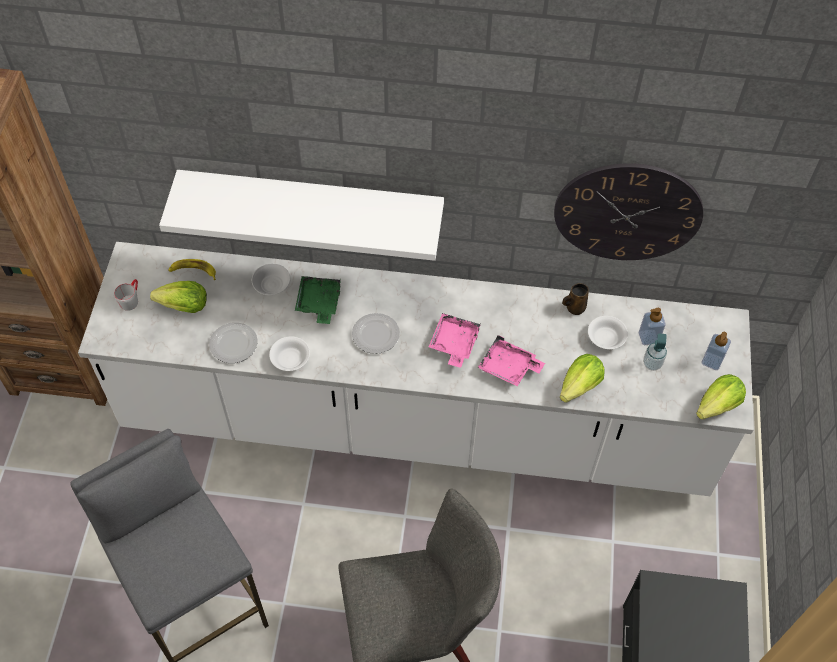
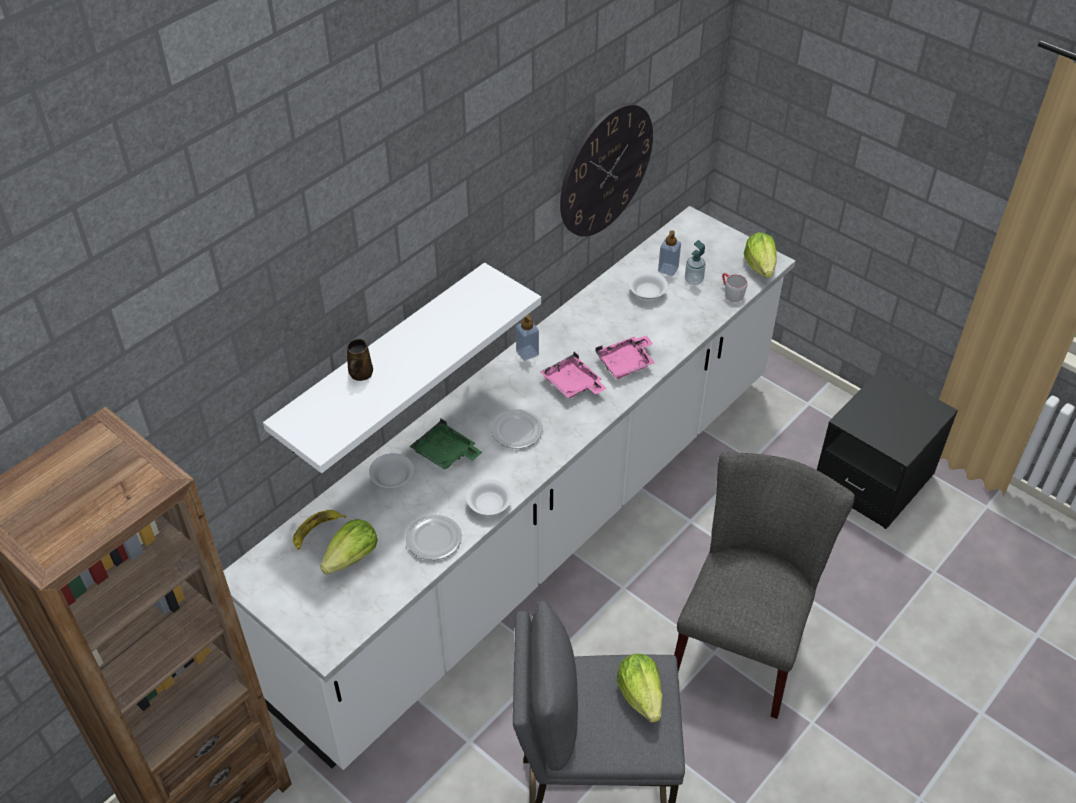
camera: 55 degrees left, 10 degrees down
grey mug [114,279,138,311] -> grey mug moved to [722,273,748,302]
lettuce [560,354,605,402] -> lettuce moved to [617,653,663,723]
brown mug [562,283,589,315] -> brown mug moved to [347,339,373,381]
soap dispenser [702,332,731,370] -> soap dispenser moved to [516,314,539,361]

